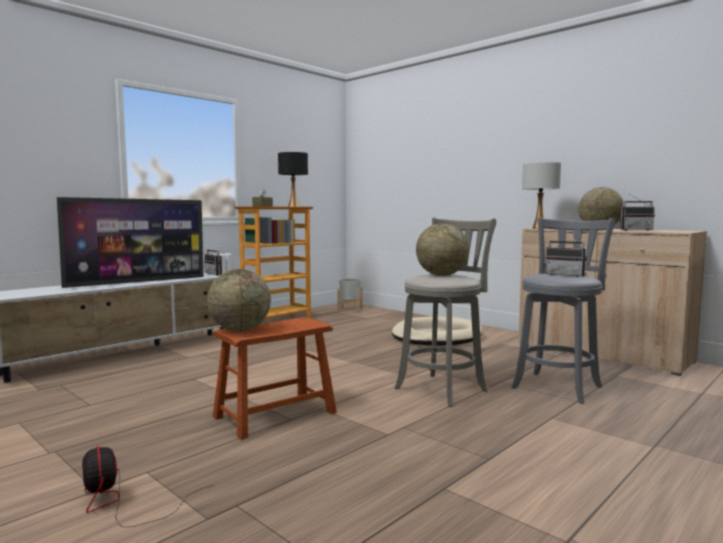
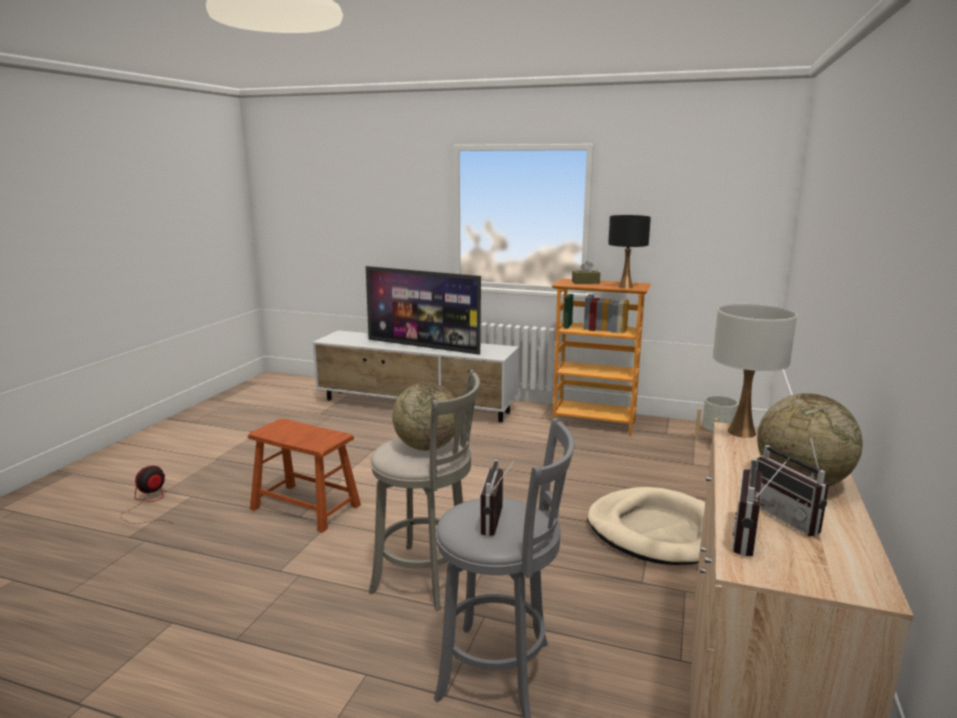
camera: 65 degrees right, 10 degrees up
radio [204,243,222,276] -> radio moved to [732,458,790,557]
globe [207,269,271,331] -> none

